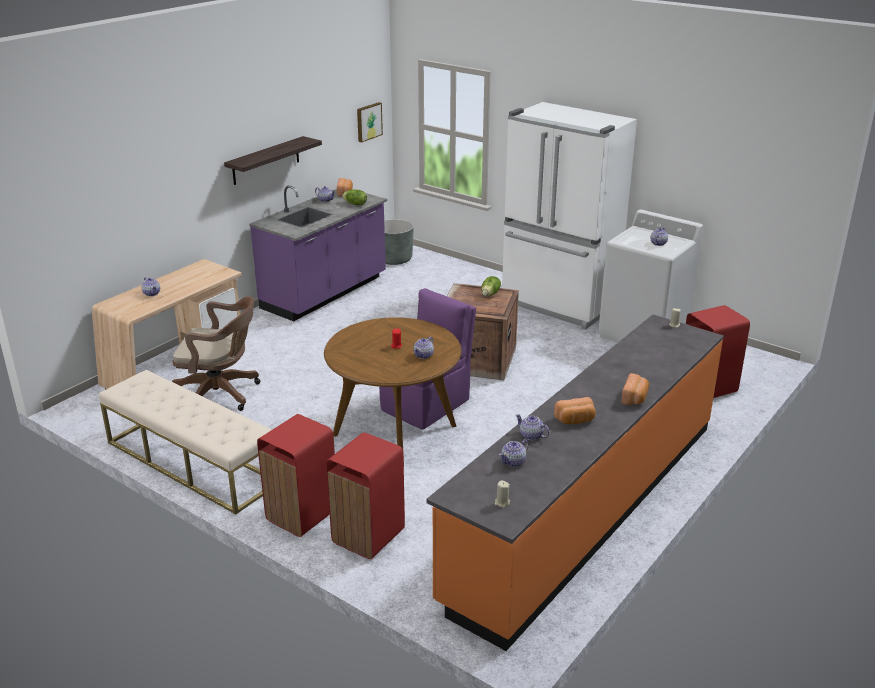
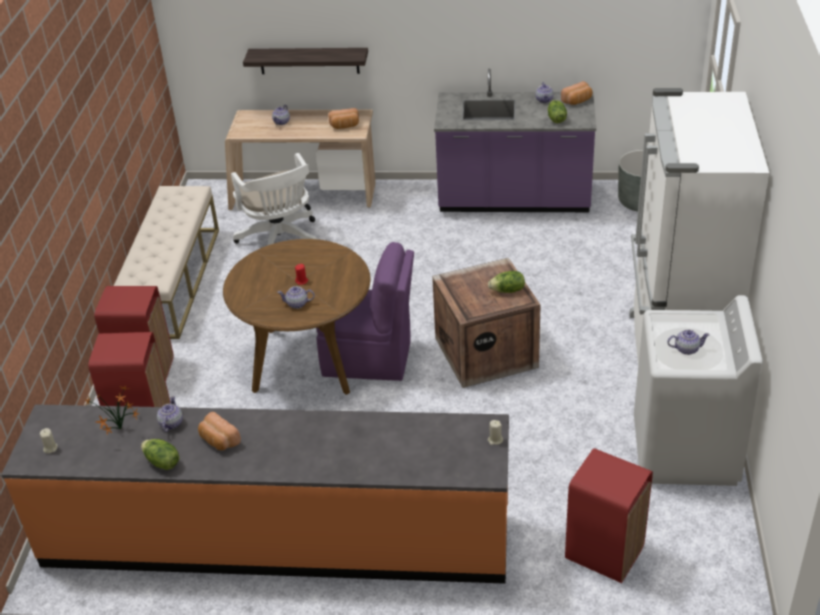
camera: 60 degrees right, 10 degrees up
brown office chair [172,296,260,411] -> white office chair [231,153,317,246]
shelf [224,136,322,185] -> shelf moved to [243,48,368,74]
picture [357,102,383,143] -> none
teapot [499,439,529,467] -> potted plant [85,385,139,434]
bread [622,373,649,405] -> bread moved to [328,108,359,129]
none -> lettuce [141,439,179,470]

